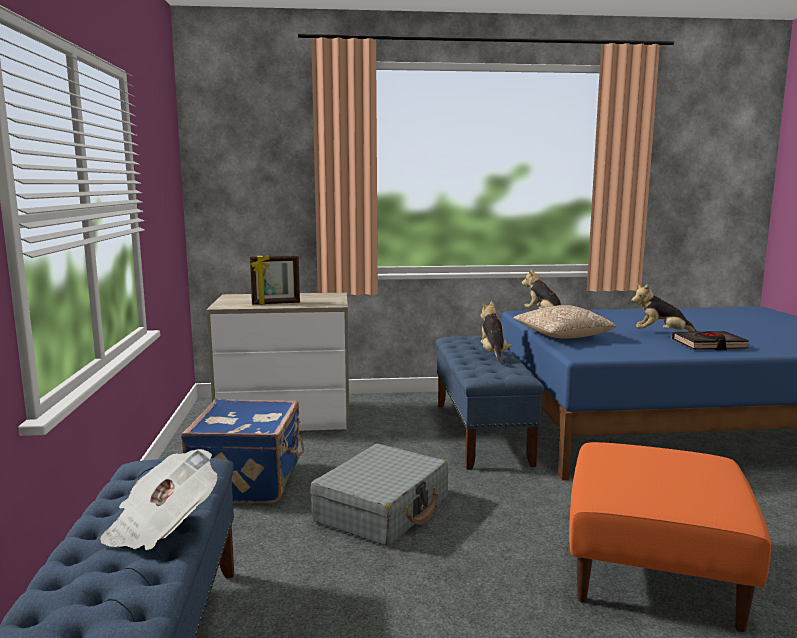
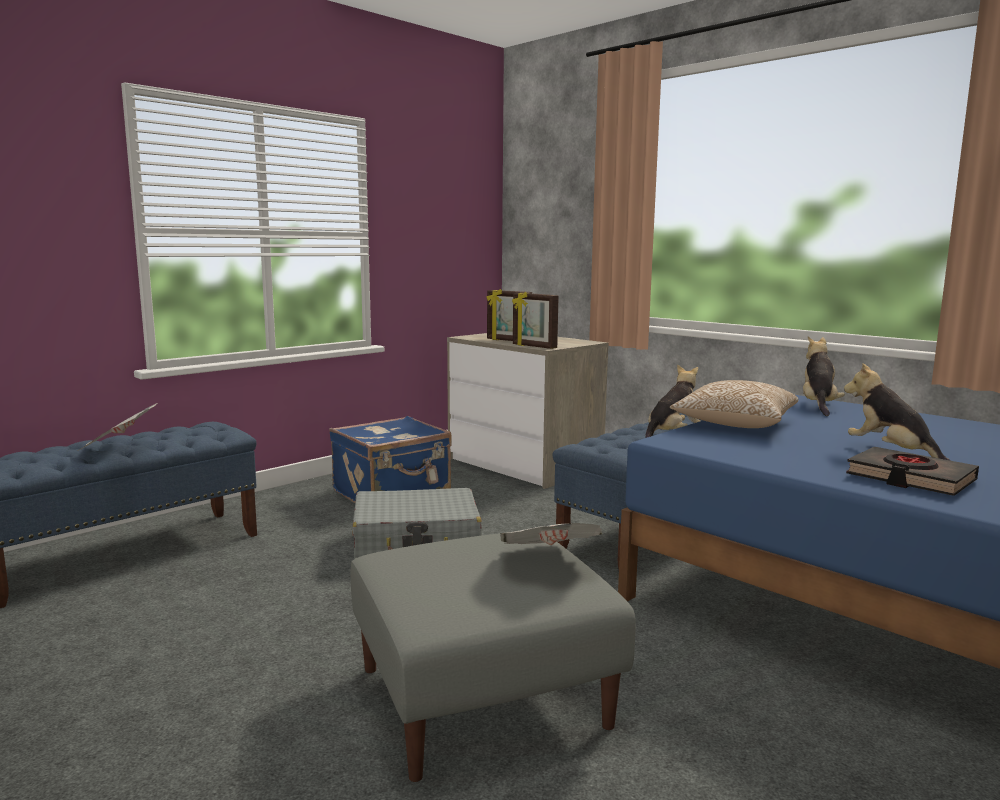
camera: 50 degrees right, 0 degrees up
orange ottoman [569,442,771,632] -> grey ottoman [351,533,636,782]
none -> newspaper [499,523,602,545]
none -> picture frame [512,292,559,349]

